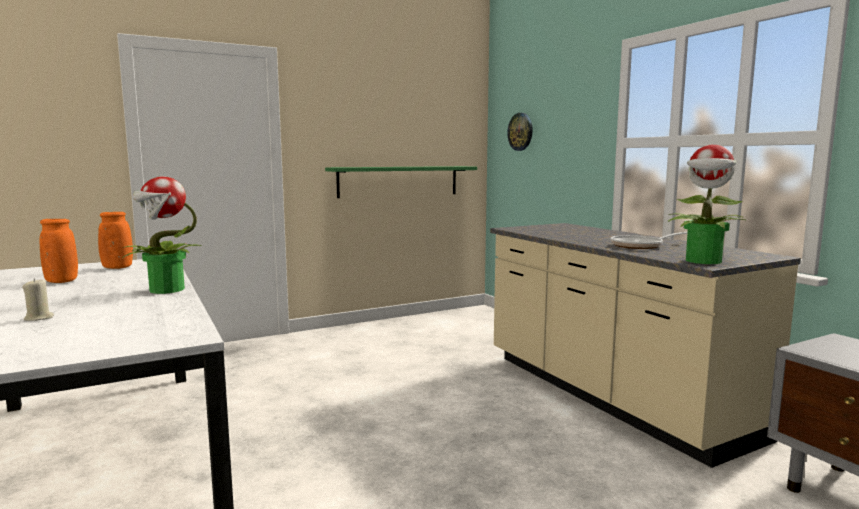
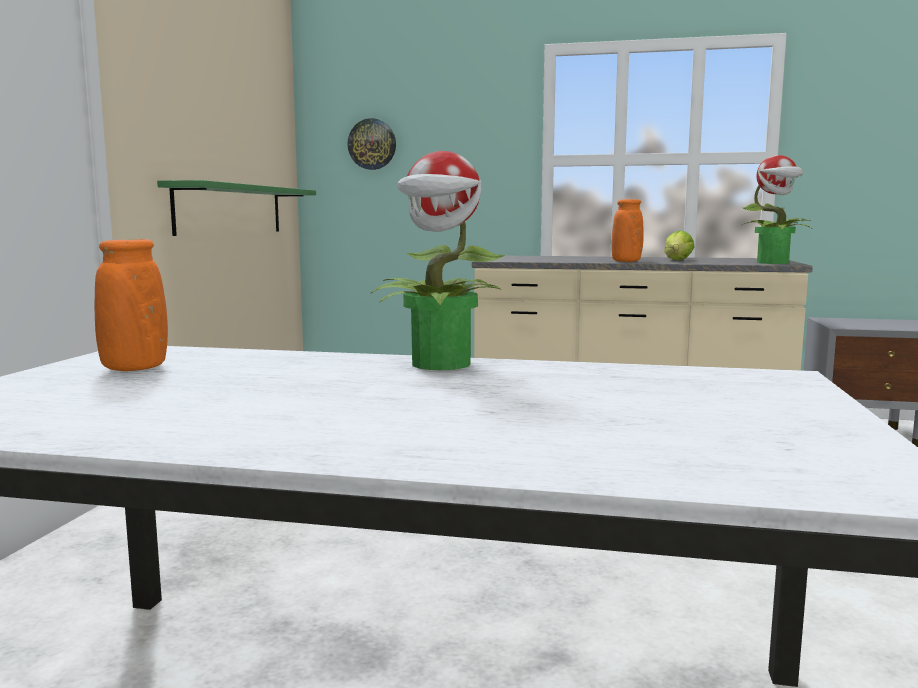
camera: 50 degrees left, 0 degrees up
beige candle [22,278,54,321] -> none
orange vase [40,219,78,283] -> orange vase moved to [611,199,644,262]
frying pan [610,232,688,249] -> lettuce [664,230,695,260]

